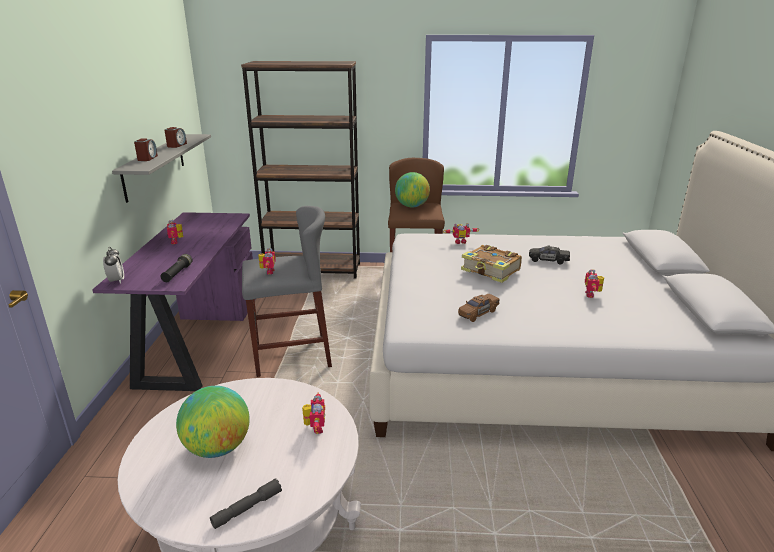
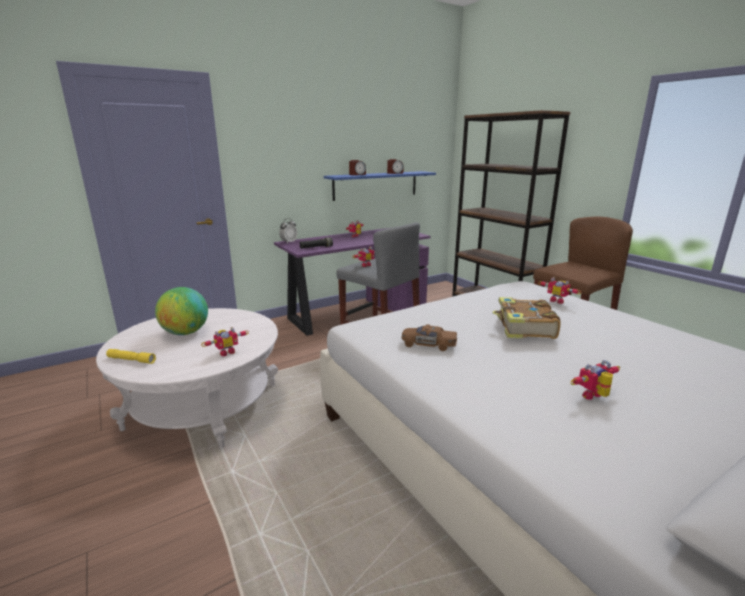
camera: 55 degrees right, 5 degrees down
grey shelf [112,134,211,203] -> blue shelf [324,171,436,201]
grey flashlight [210,478,282,529] -> yellow flashlight [106,349,156,364]
globe [395,172,430,207] -> none
black toy car [529,246,570,264] -> none

